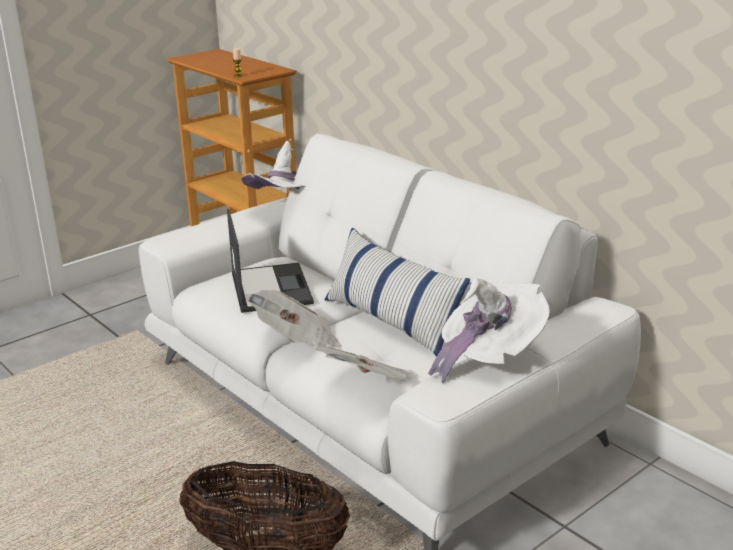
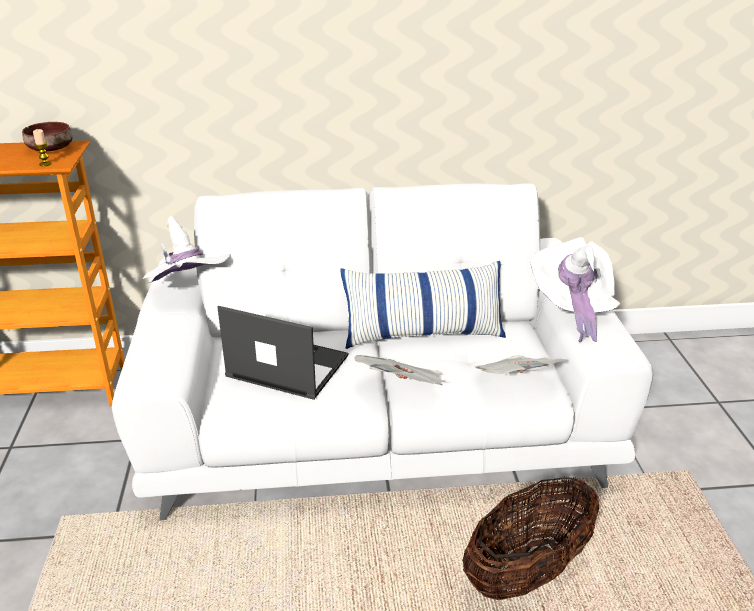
camera: 55 degrees left, 5 degrees up
none -> brown bowl [22,122,72,151]

